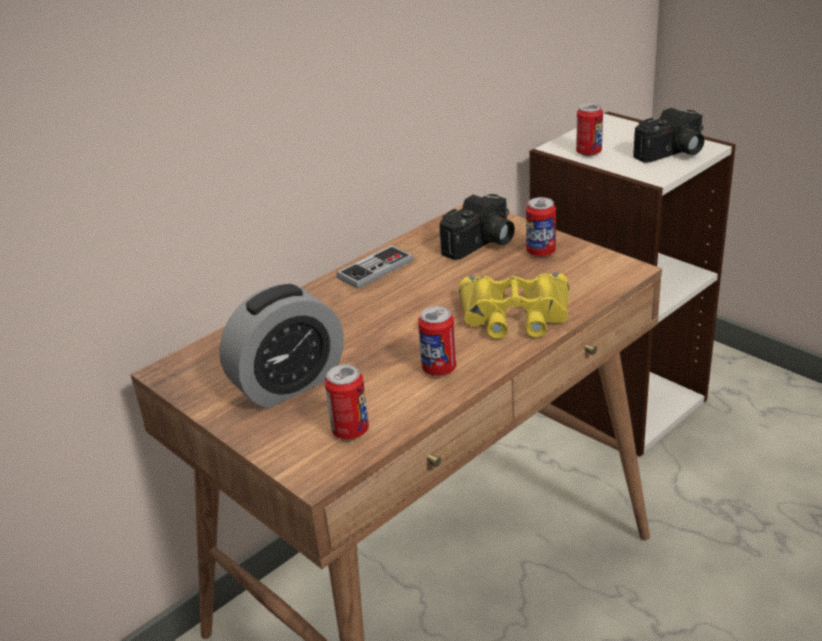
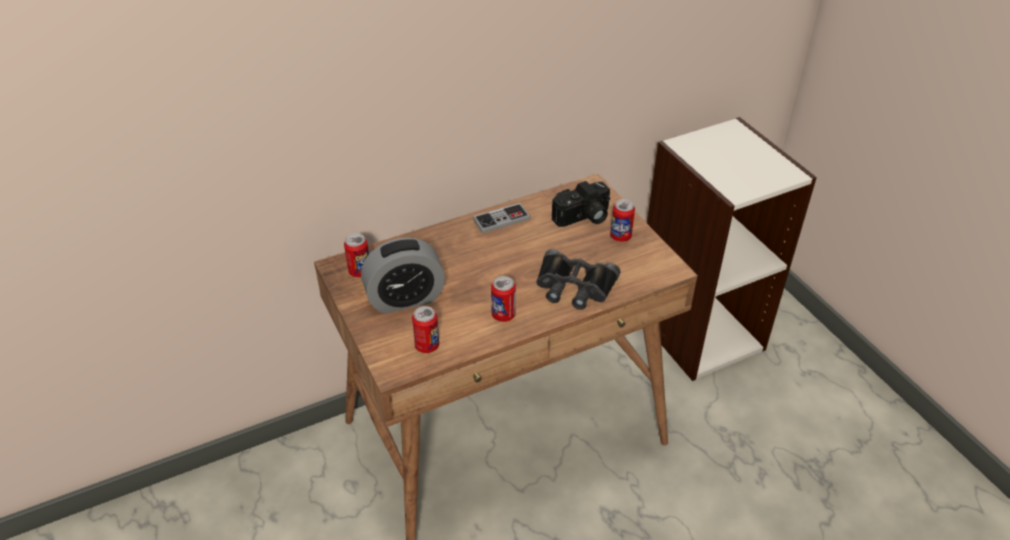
camera: 15 degrees right, 10 degrees up
yellow binoculars [459,273,569,339] -> black binoculars [536,249,620,310]
can [576,103,603,156] -> can moved to [344,234,369,277]
camera [633,108,704,163] -> none

